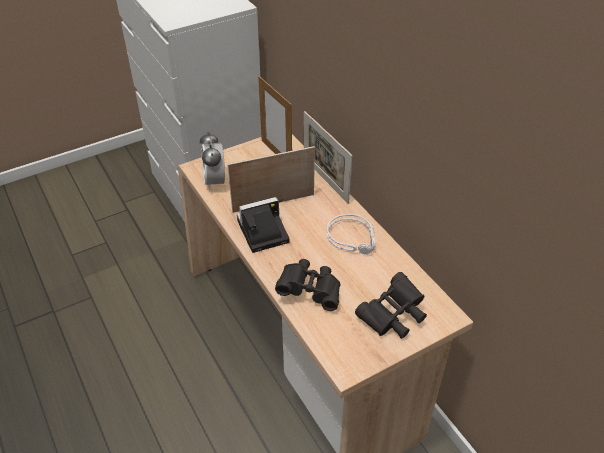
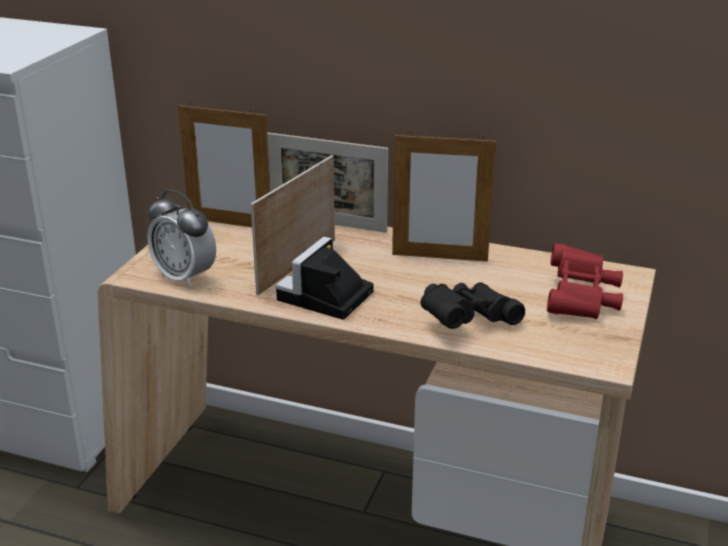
camera: 40 degrees left, 15 degrees down
grey headphones [327,214,376,255] -> picture frame [392,131,496,262]
black binoculars [355,272,427,339] -> red binoculars [547,243,623,319]

